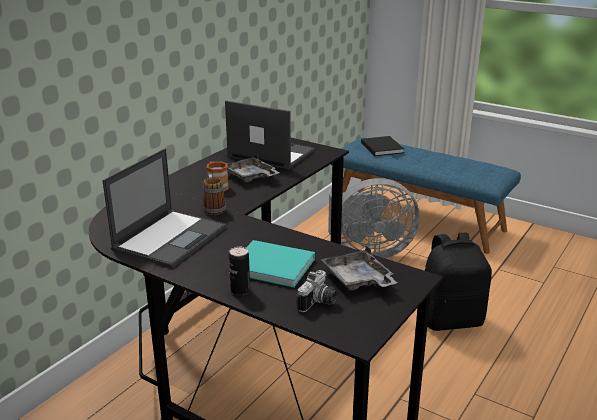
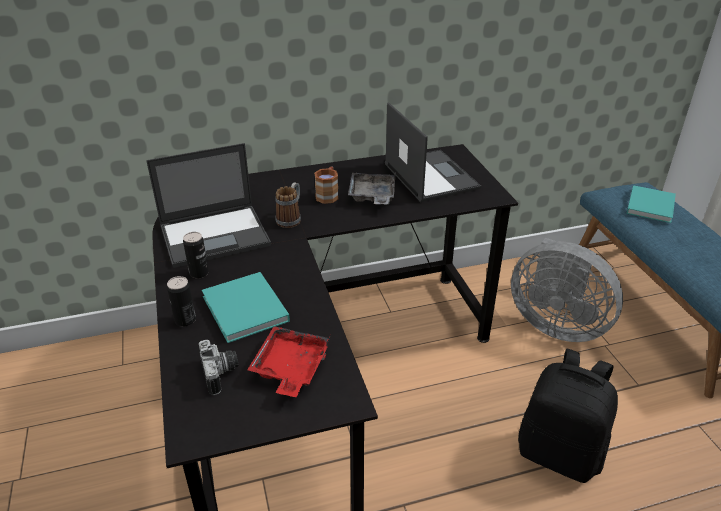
camera: 40 degrees right, 10 degrees up
camera [297,270,338,312] -> camera turned 90 degrees counterclockwise [199,340,239,395]
grey tray [321,246,397,290] -> red tray [247,326,330,397]
black book [361,136,404,156] -> turquoise book [627,185,676,223]
none -> can [183,232,209,278]

